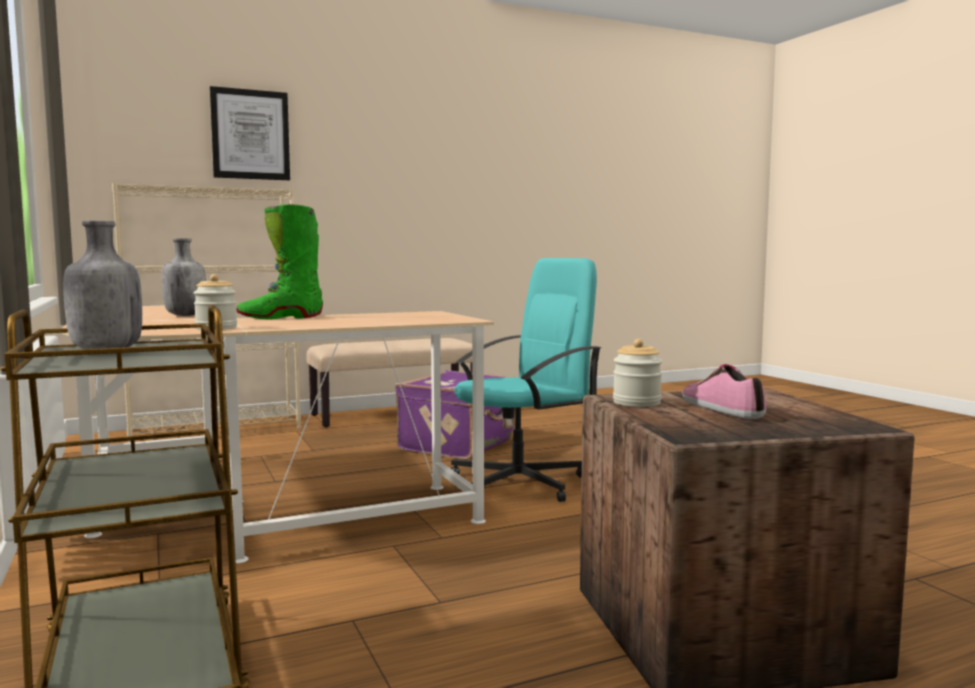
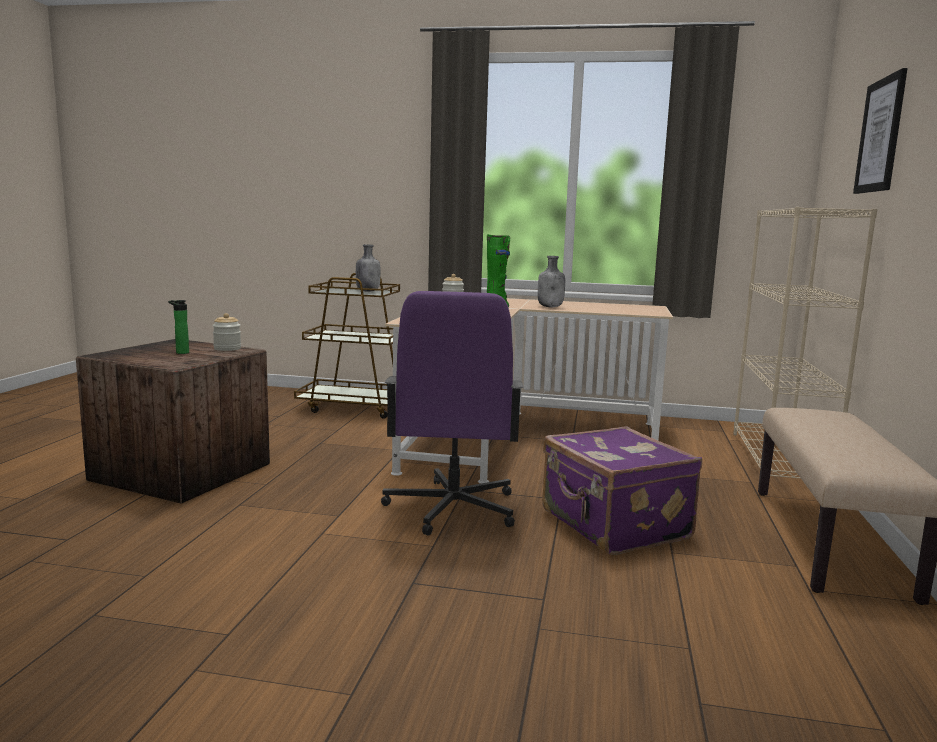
camera: 125 degrees right, 5 degrees up
turquoise office chair [451,258,601,502] -> purple office chair [381,291,523,535]
shoe [682,364,767,419] -> bottle [168,300,189,354]

